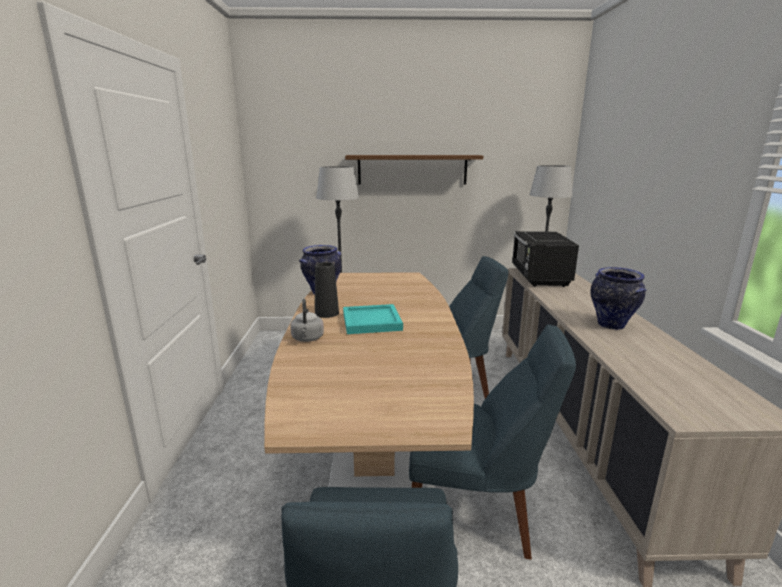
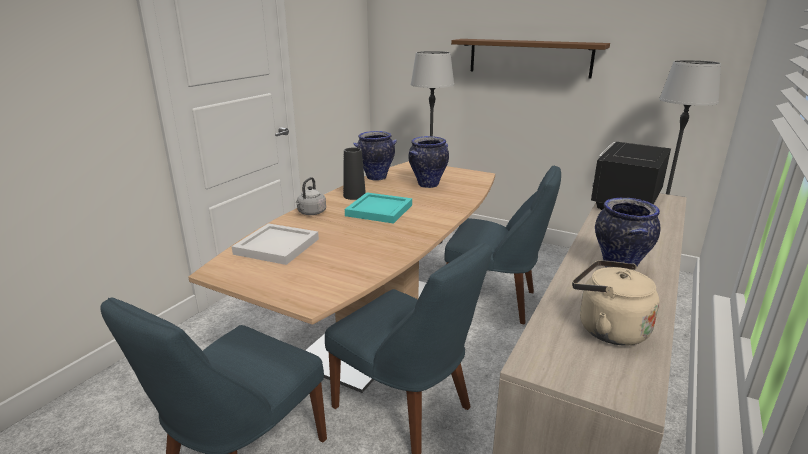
camera: 30 degrees right, 5 degrees up
none -> white tray [232,223,319,265]
none -> vase [408,136,449,188]
none -> beige kettle [572,260,660,346]

